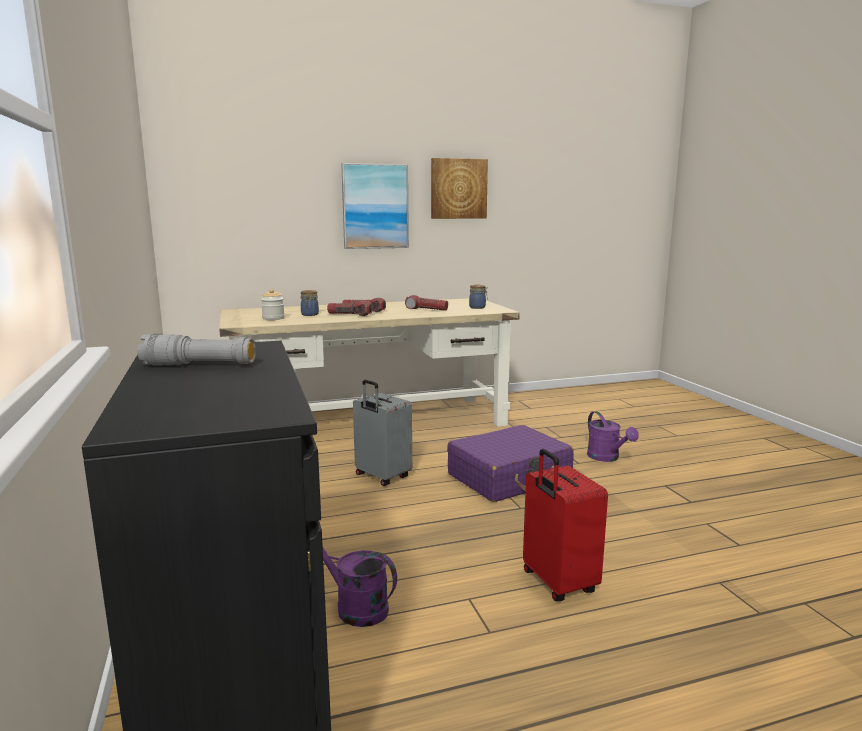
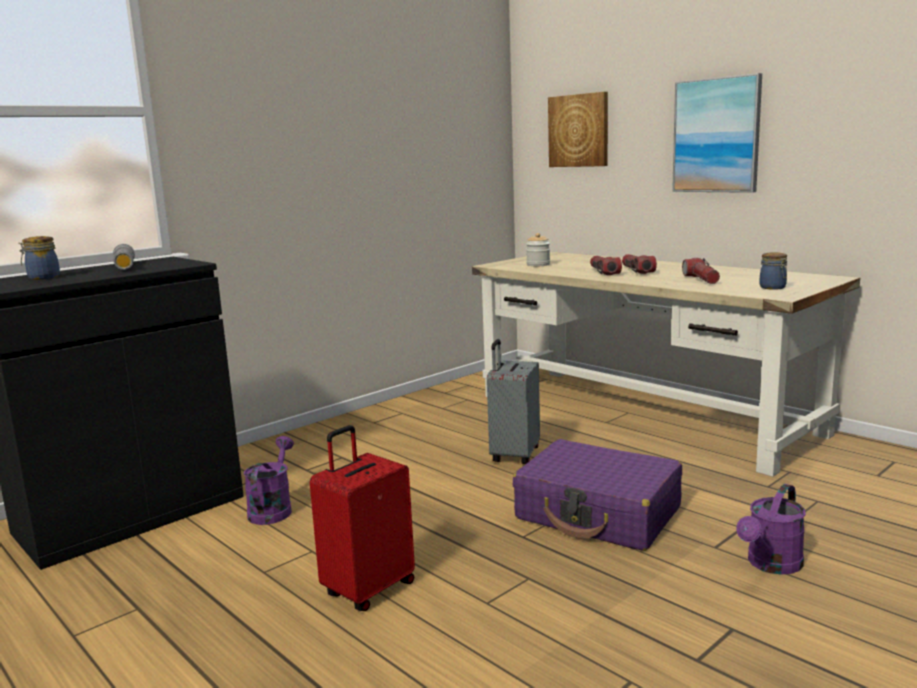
camera: 65 degrees right, 0 degrees up
jar [301,290,319,316] -> jar moved to [18,236,60,280]
picture [431,158,488,219] -> picture moved to [548,92,608,167]

